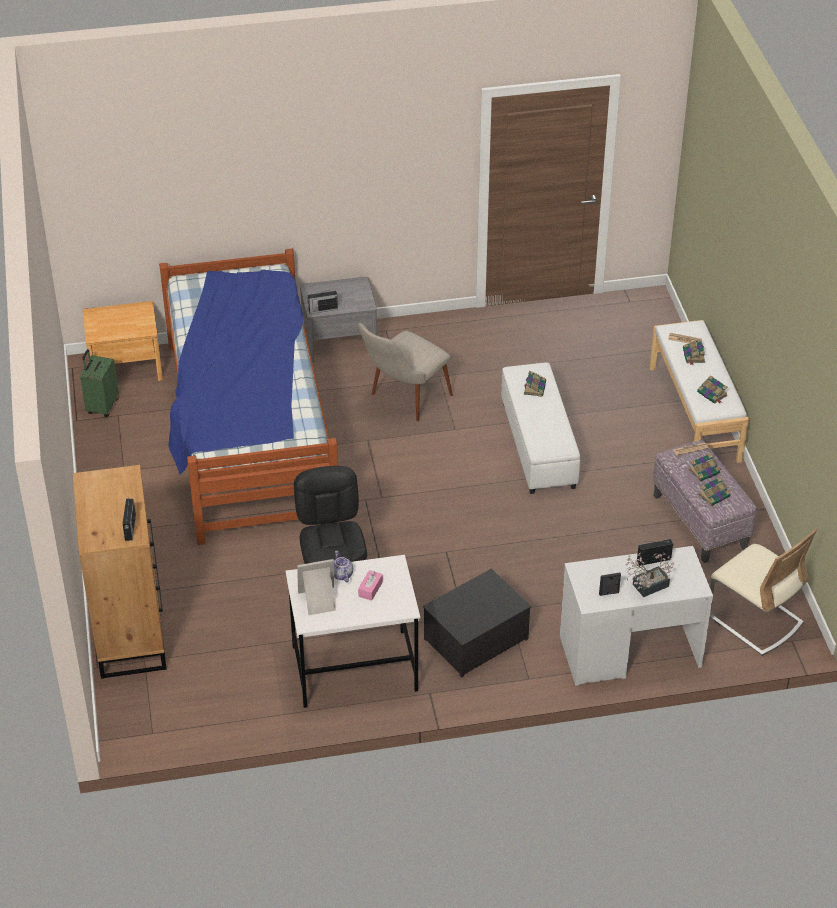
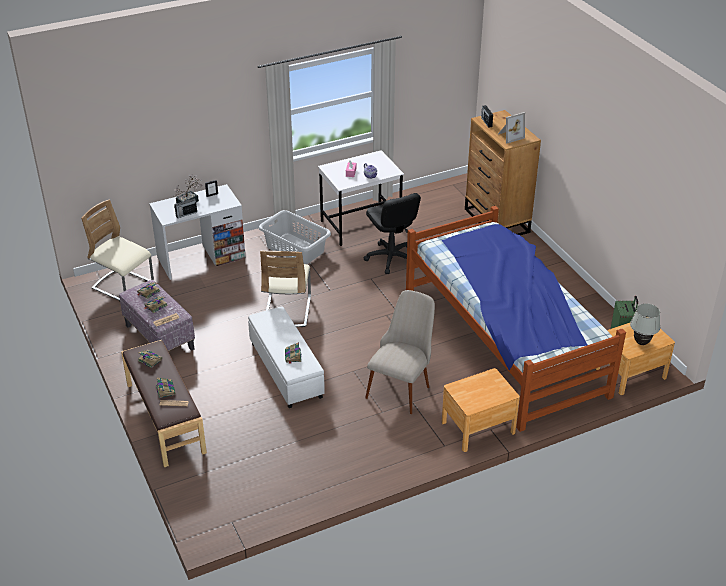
camera: 165 degrees right, 5 degrees down
picture frame [297,559,336,615] -> picture frame moved to [498,112,525,143]
grey nightstand [300,277,377,363] -> brown nightstand [442,368,520,452]
radio [307,290,338,314] -> none
storage box [423,569,531,677] -> grey laundry basket [259,210,331,264]
white bench [649,320,749,463] -> brown bench [121,340,207,467]
none -> beige chair [260,251,311,327]
none -> white table lamp [630,303,660,345]

